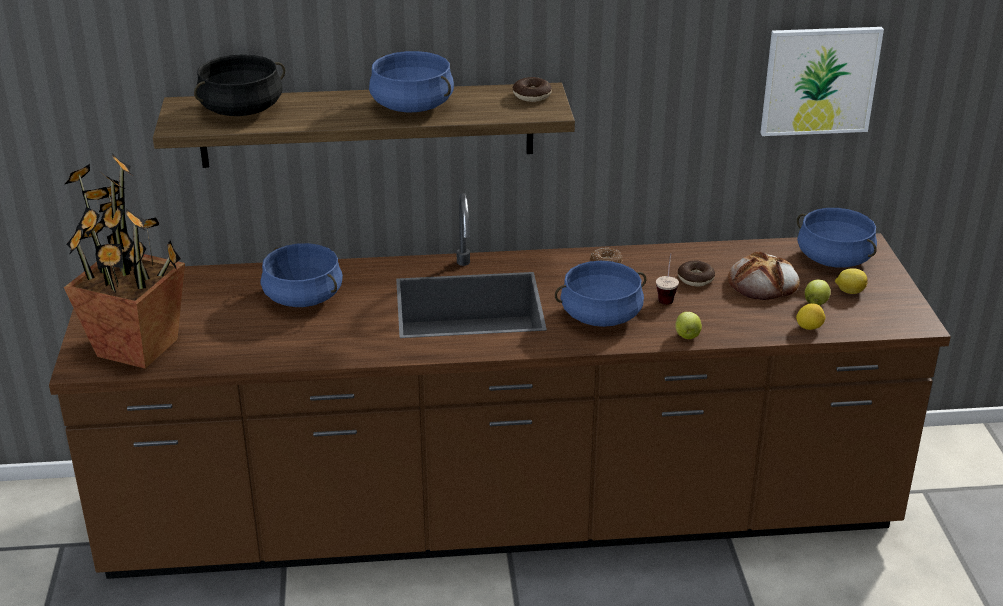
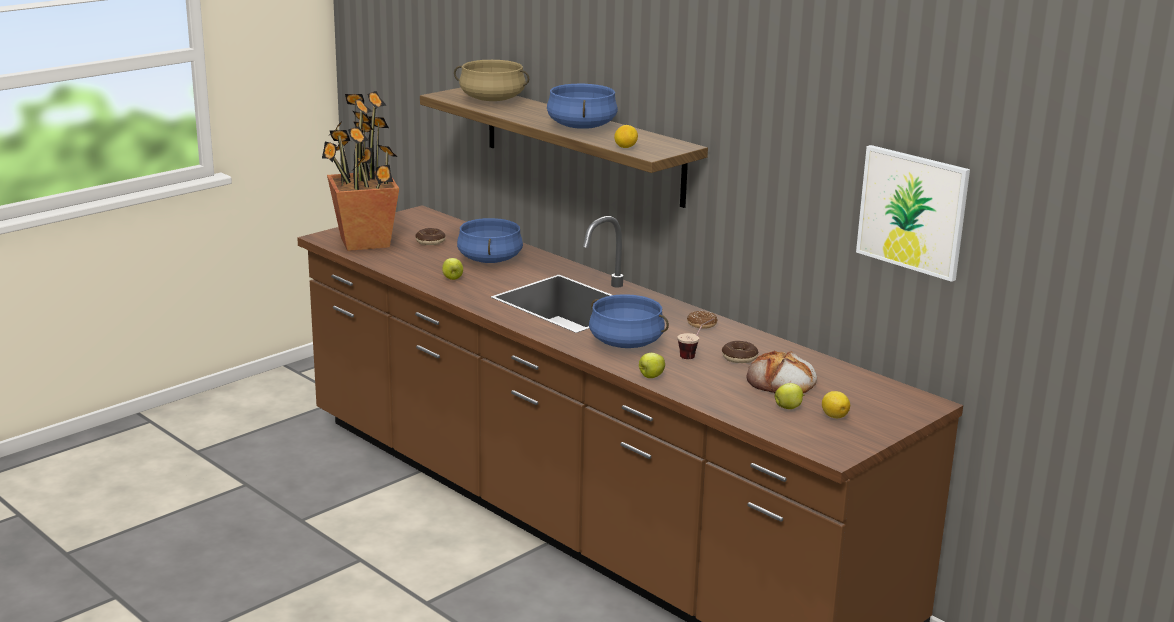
camera: 50 degrees right, 10 degrees down
black cooking pot [194,54,285,116] -> beige cooking pot [454,60,529,101]
donut [513,77,552,102] -> donut moved to [415,228,446,245]
lemon [796,303,825,330] -> lemon moved to [614,125,638,148]
blue cooking pot [797,208,877,268] -> none
none -> apple [442,258,463,280]

